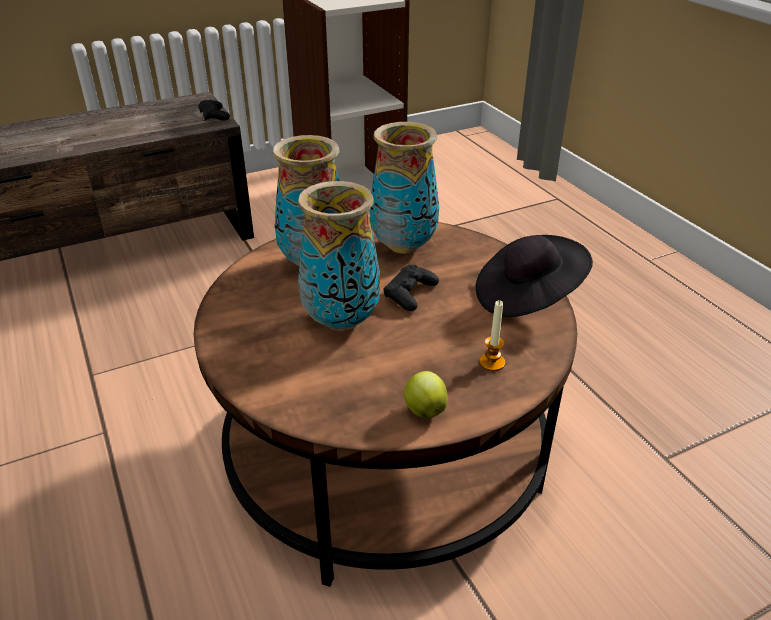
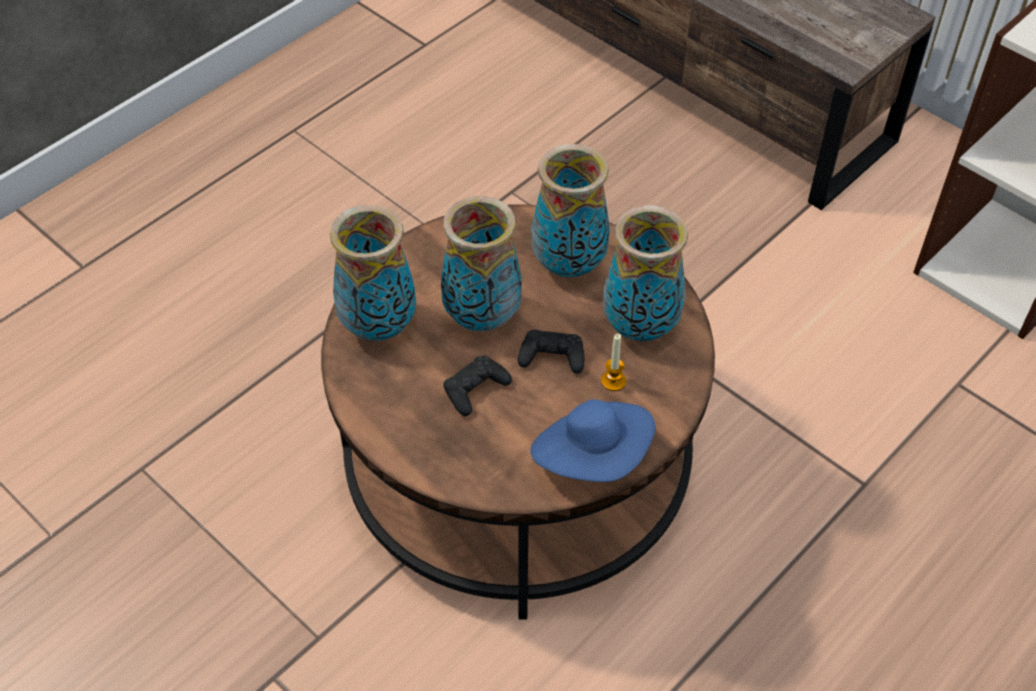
camera: 70 degrees right, 15 degrees up
black game controller [198,99,230,121] -> black game controller moved to [443,355,512,416]
apple [404,371,448,418] -> none
black hat [476,235,593,317] -> blue hat [530,399,656,482]
candle [479,300,505,371] -> candle moved to [601,334,626,391]
none -> vase [330,205,416,341]

